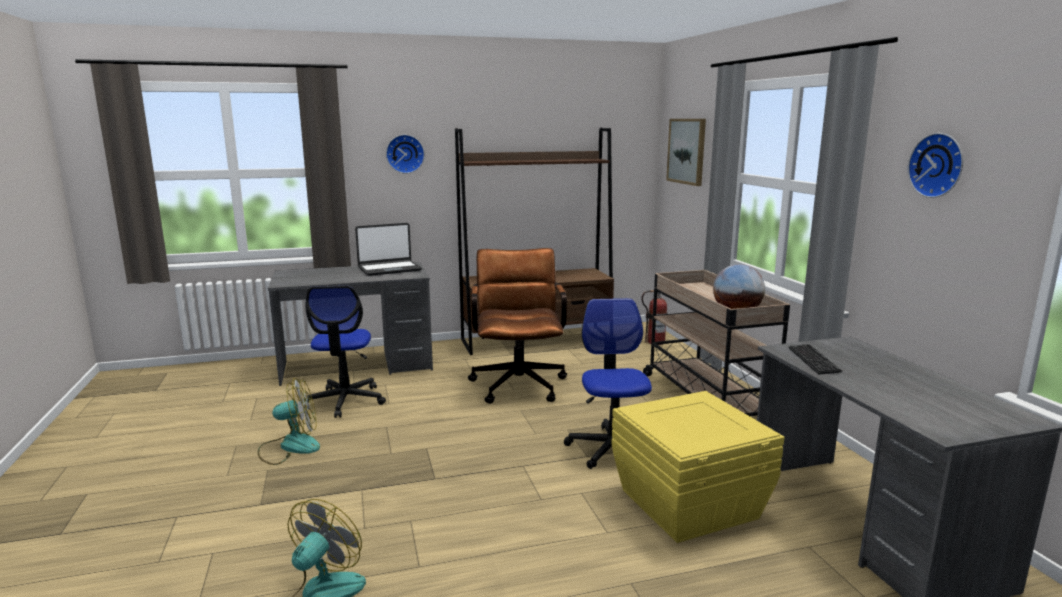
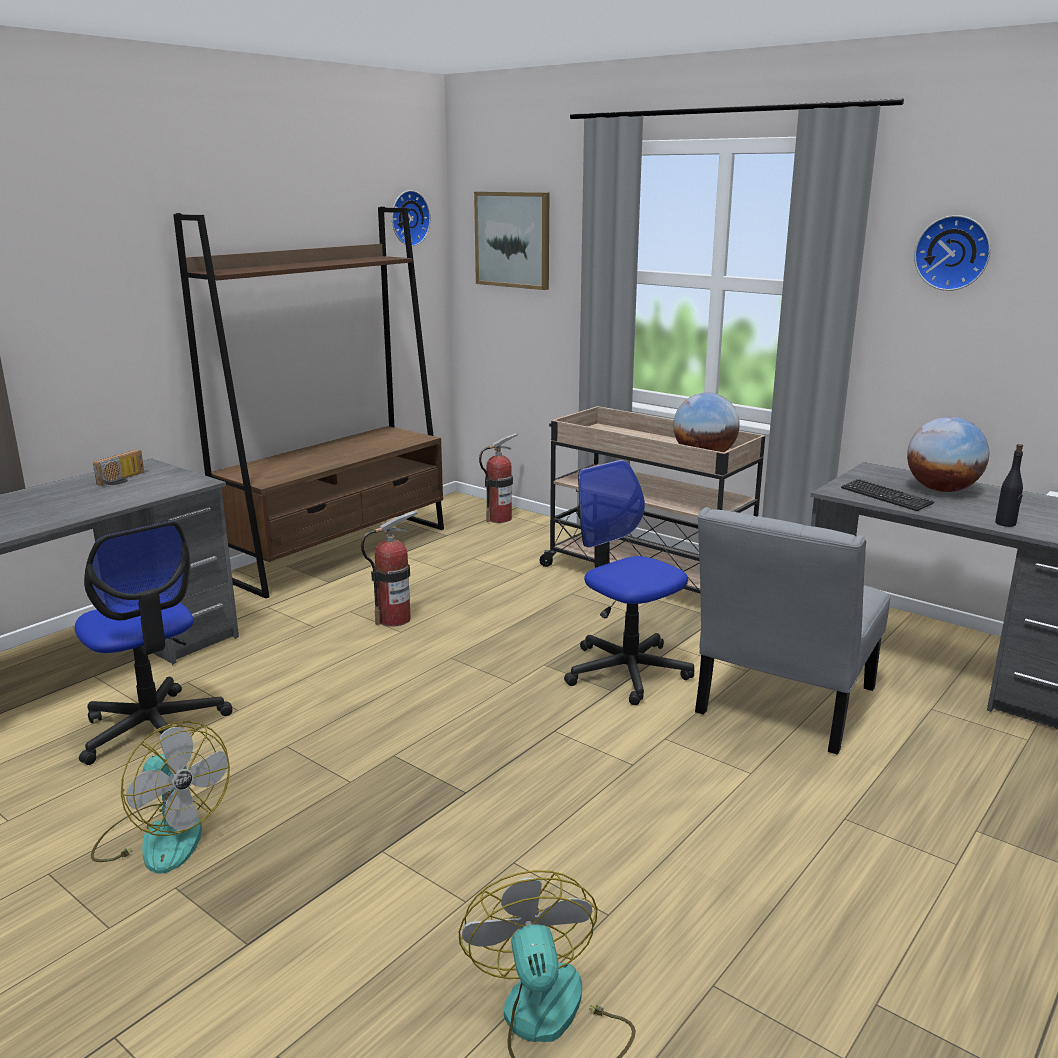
camera: 35 degrees left, 5 degrees up
fan [258,378,320,465] -> fan turned 90 degrees clockwise [91,721,230,874]
laptop [355,223,422,276] -> radio [93,449,144,486]
wall clock [386,135,425,174] -> wall clock moved to [392,190,430,246]
brown office chair [468,248,567,404] -> fire extinguisher [361,511,418,627]
yellow storage box [611,391,784,543] -> grey chair [695,507,890,755]
none -> globe [907,417,989,492]
none -> black bottle [995,444,1023,527]

